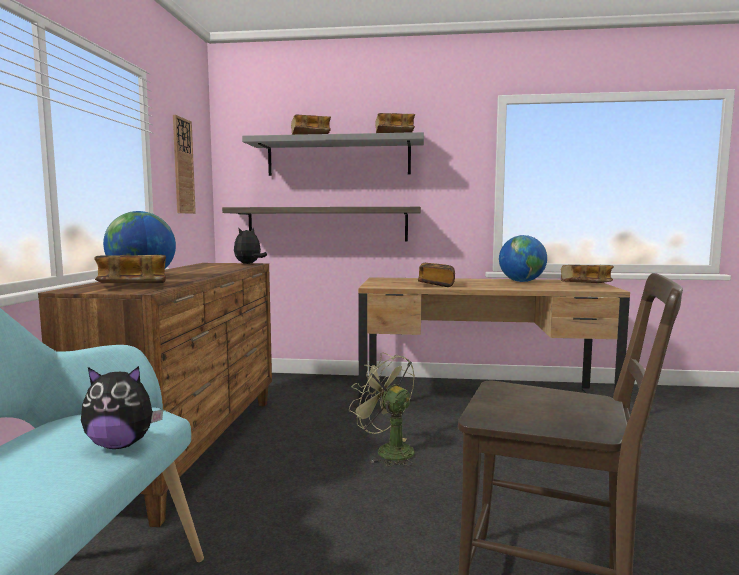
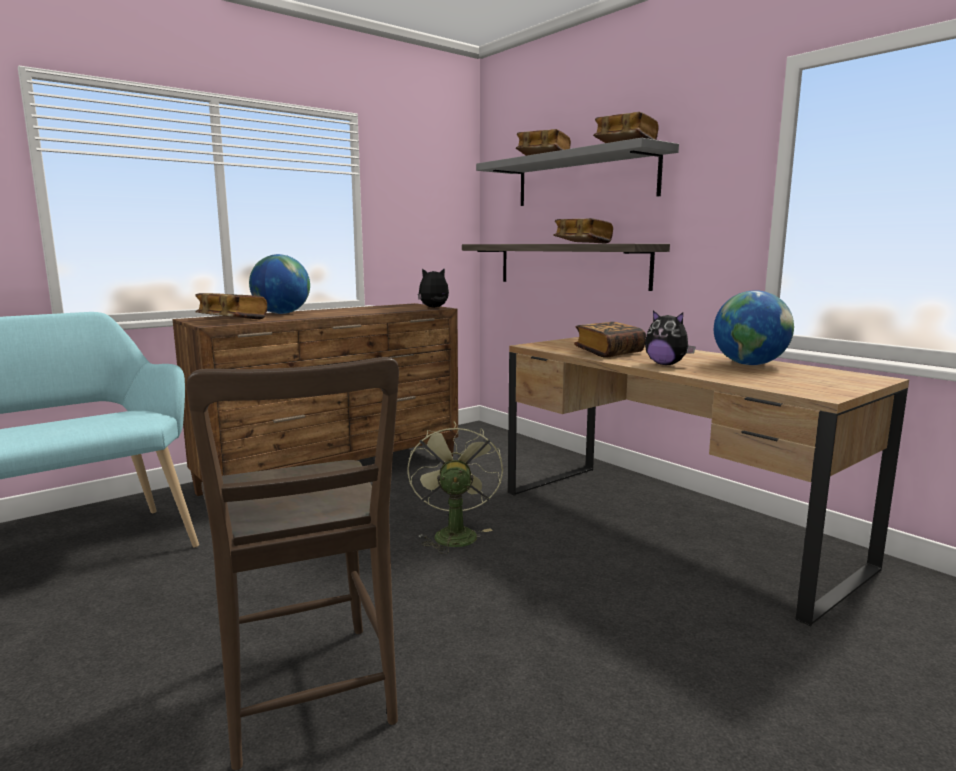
camera: 45 degrees right, 5 degrees up
plush toy [81,366,163,449] -> plush toy moved to [645,310,696,365]
wall clock [173,115,196,214] -> none
book [561,265,614,283] -> book moved to [553,218,613,244]

